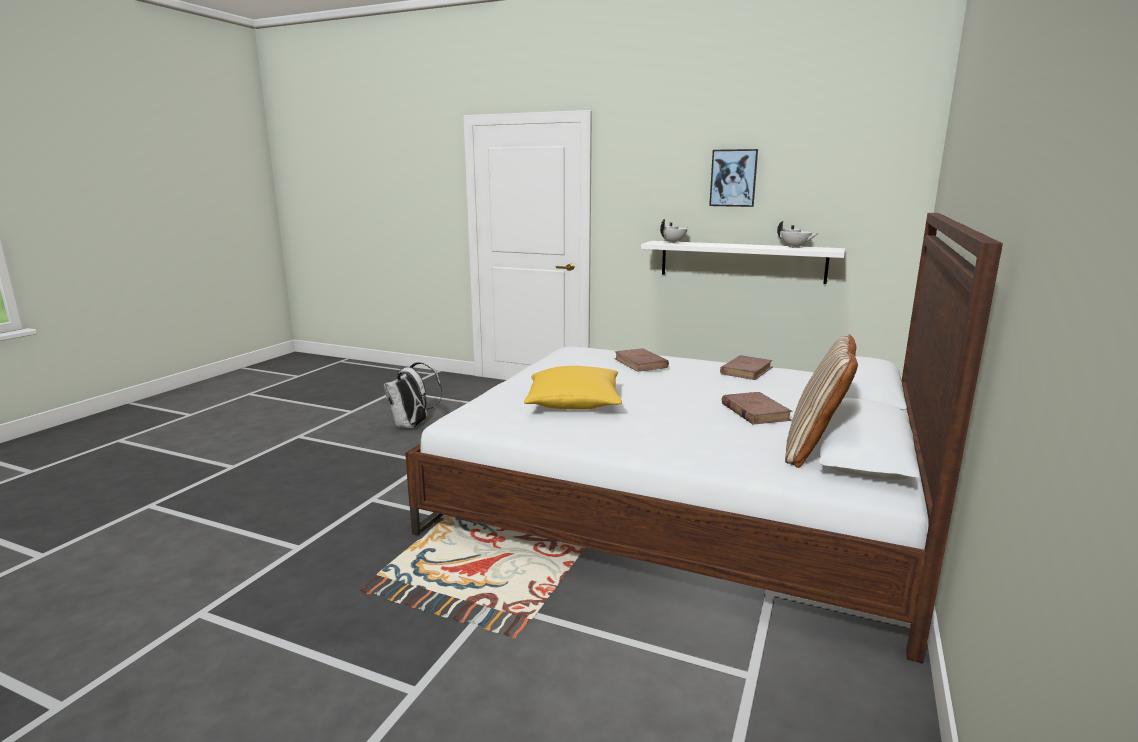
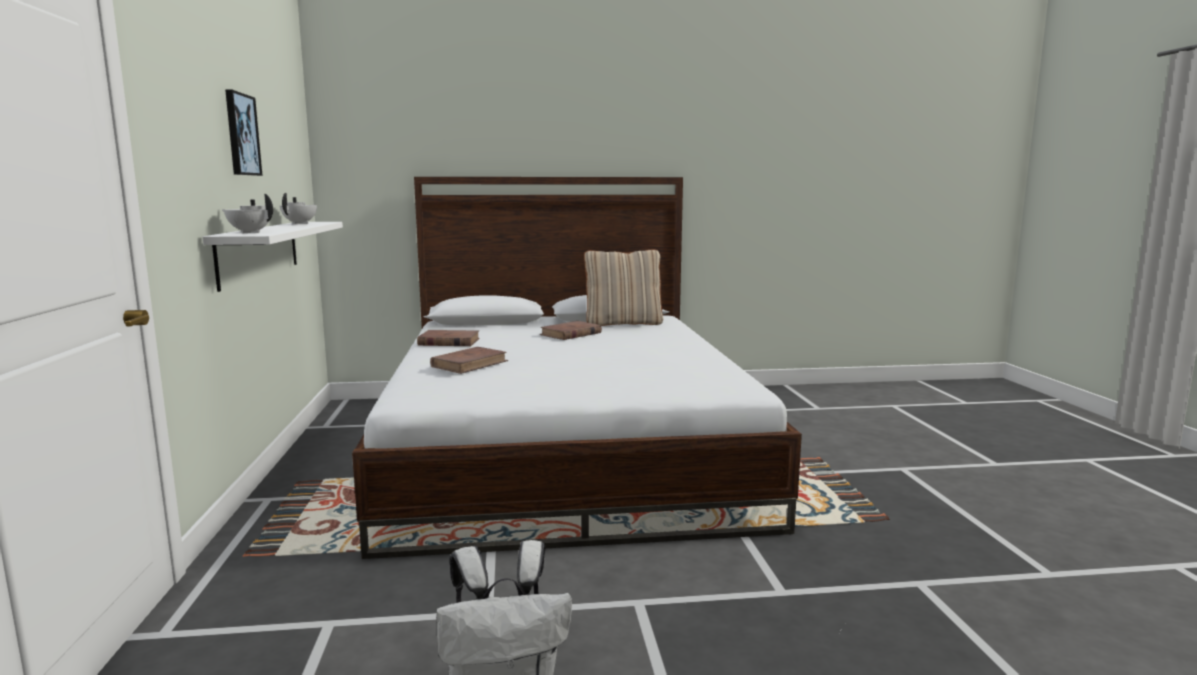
camera: 120 degrees left, 5 degrees down
yellow pillow [524,366,622,410] -> none

